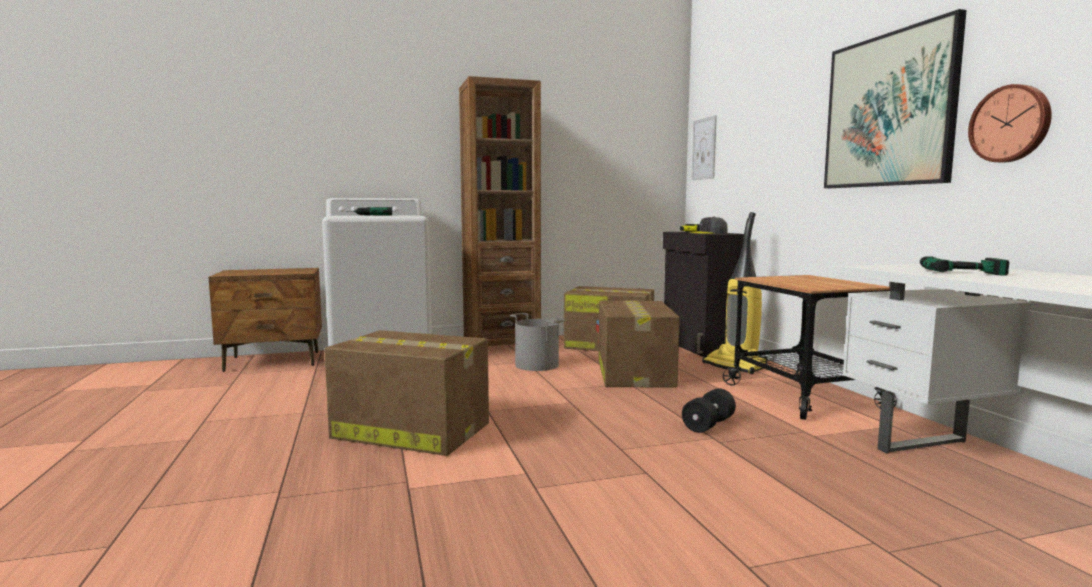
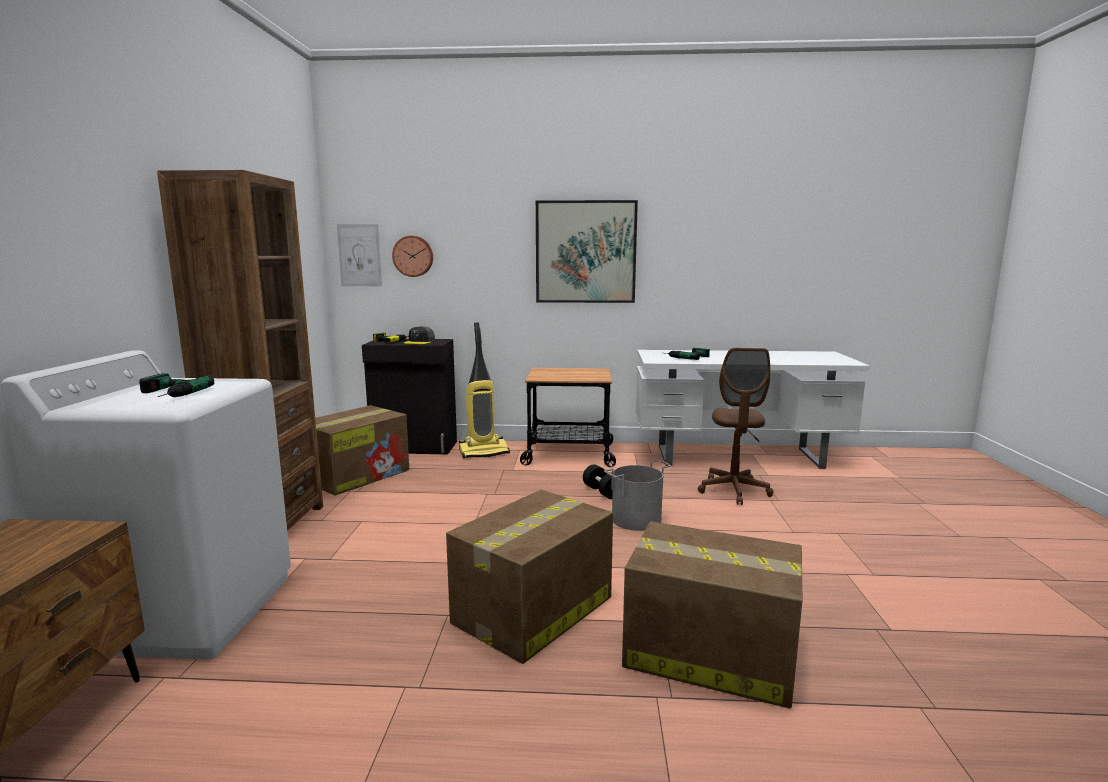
camera: 70 degrees left, 5 degrees up
grey bucket [510,313,565,371] -> grey bucket moved to [604,460,671,531]
cardboard box [598,301,680,388] -> cardboard box moved to [622,521,802,709]
wall clock [968,84,1052,163] -> wall clock moved to [392,236,433,277]
none -> brown office chair [698,348,773,505]

